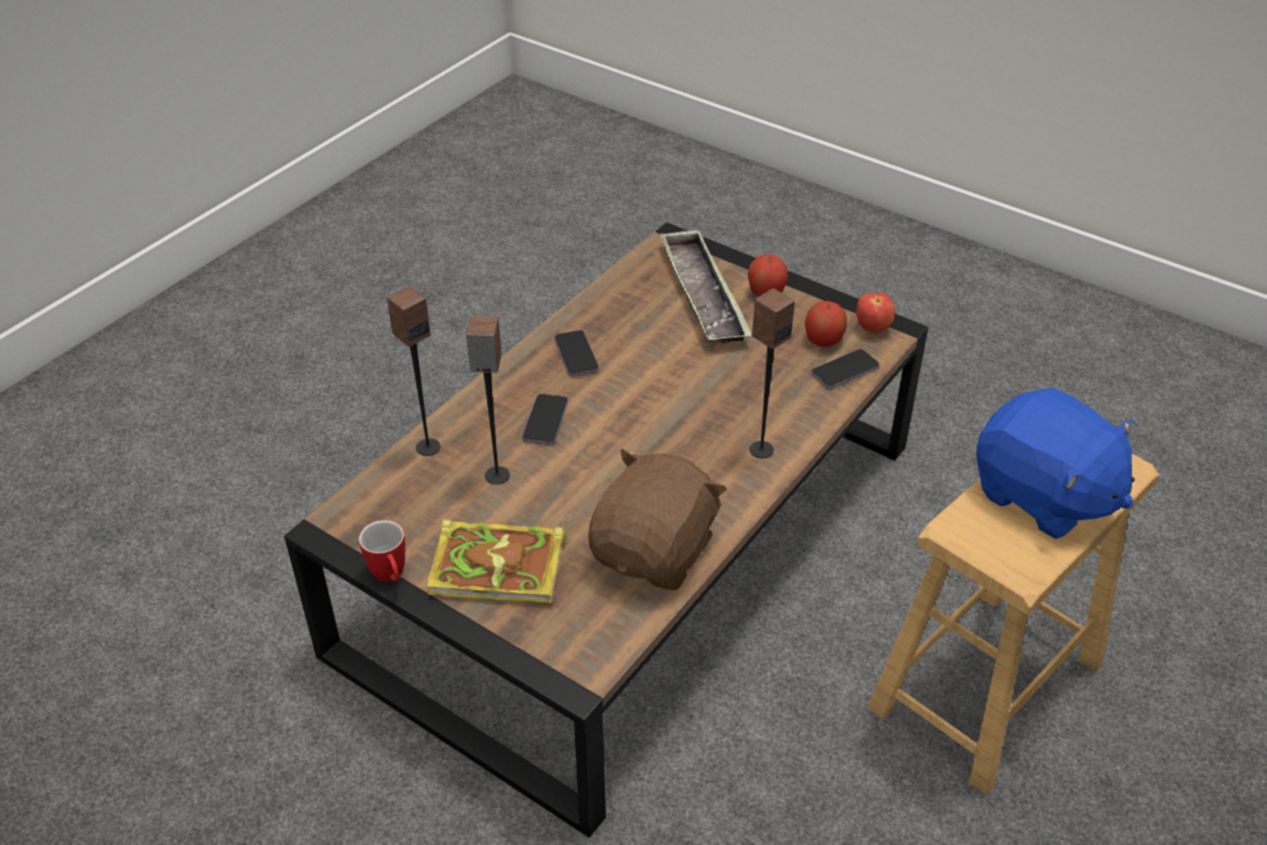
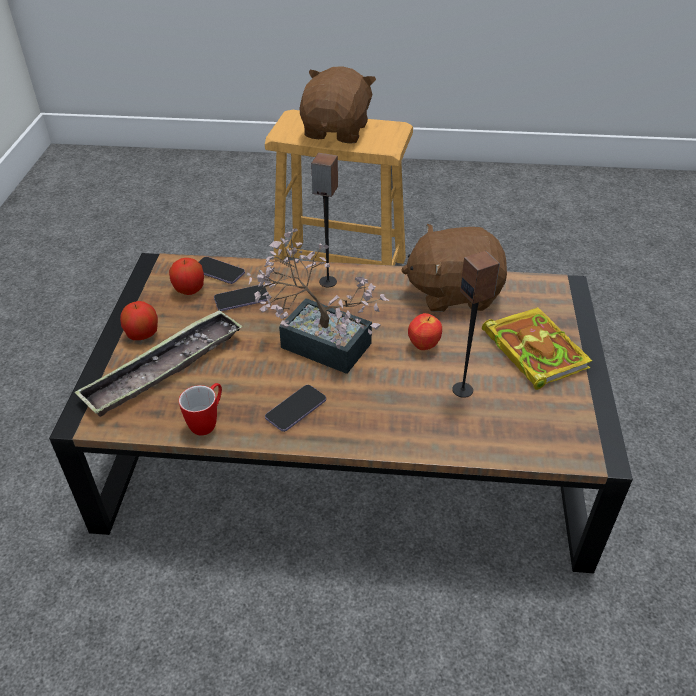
camera: 120 degrees left, 0 degrees up
mug [359,520,405,582] -> mug moved to [179,383,222,436]
speaker [387,286,440,456] -> none
phone [522,394,568,445] -> phone moved to [214,285,269,311]
apple [856,293,895,333] -> apple moved to [408,313,442,350]
blue plush toy [976,388,1135,539] -> brown plush toy [300,66,376,144]
none -> potted plant [247,228,389,374]

